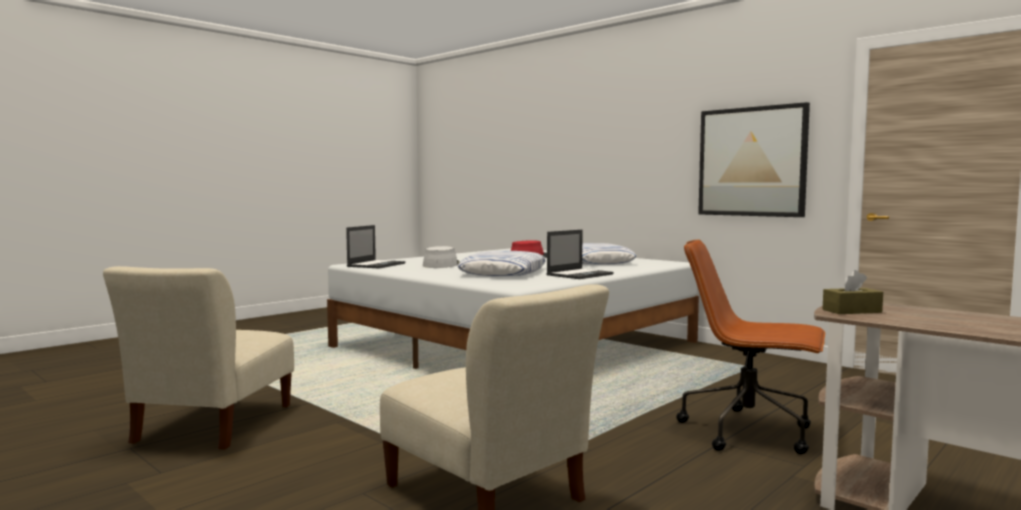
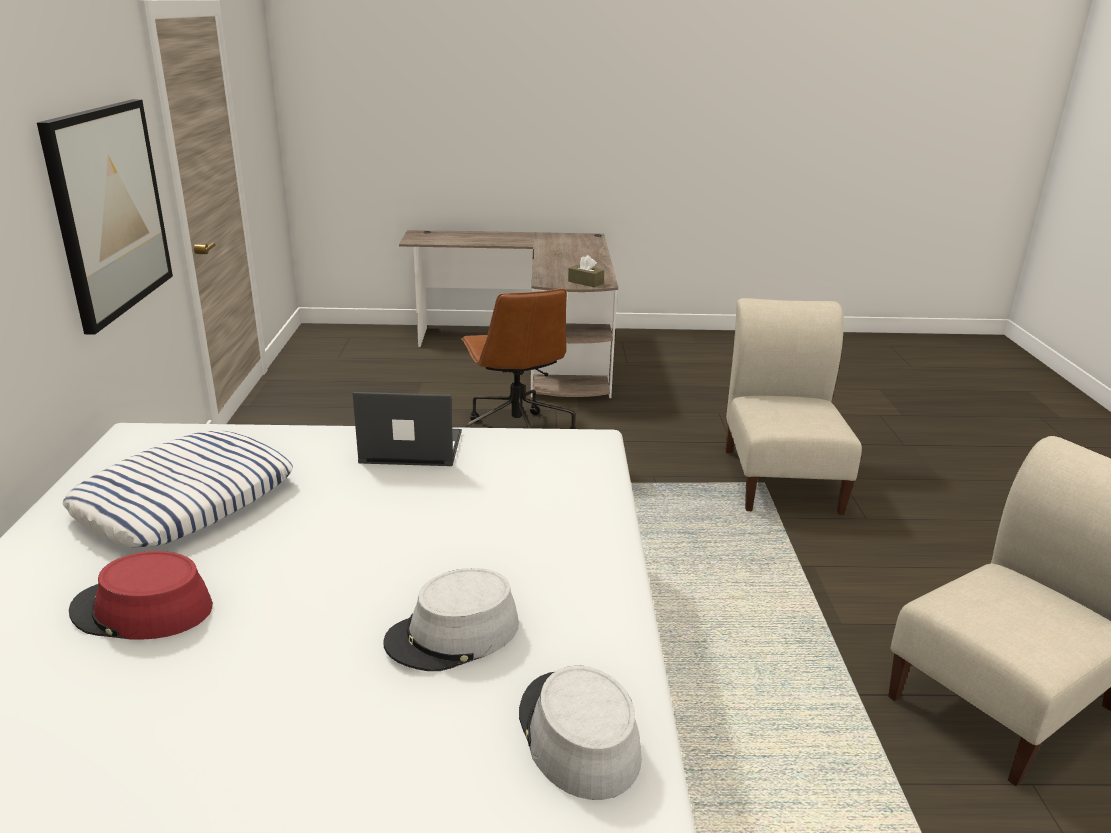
camera: 135 degrees left, 20 degrees up
laptop [346,225,405,269] -> grey hat [519,666,642,800]
pillow [458,251,546,276] -> none

